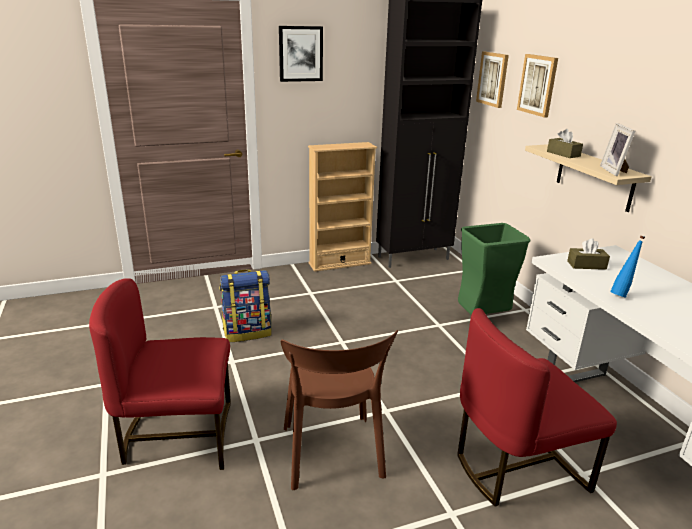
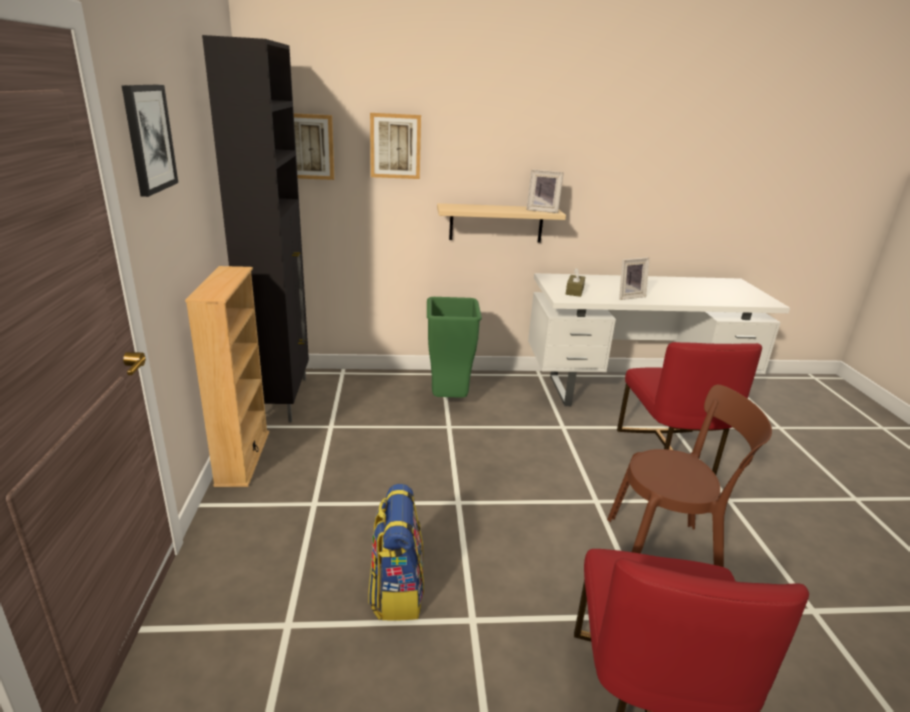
camera: 75 degrees left, 0 degrees up
brown tissue box [547,129,583,158] -> none
blue bottle [610,235,645,298] -> picture frame [619,257,650,300]

